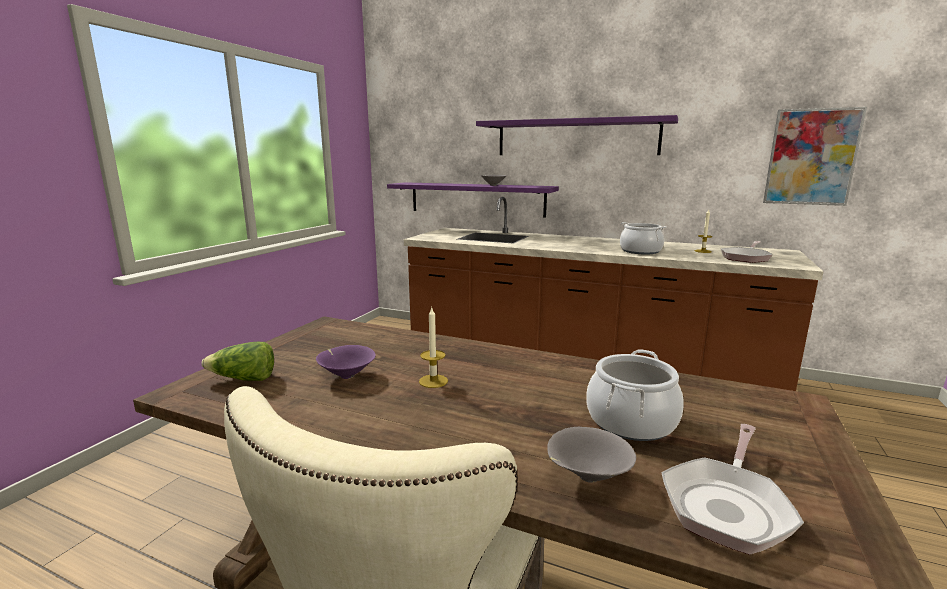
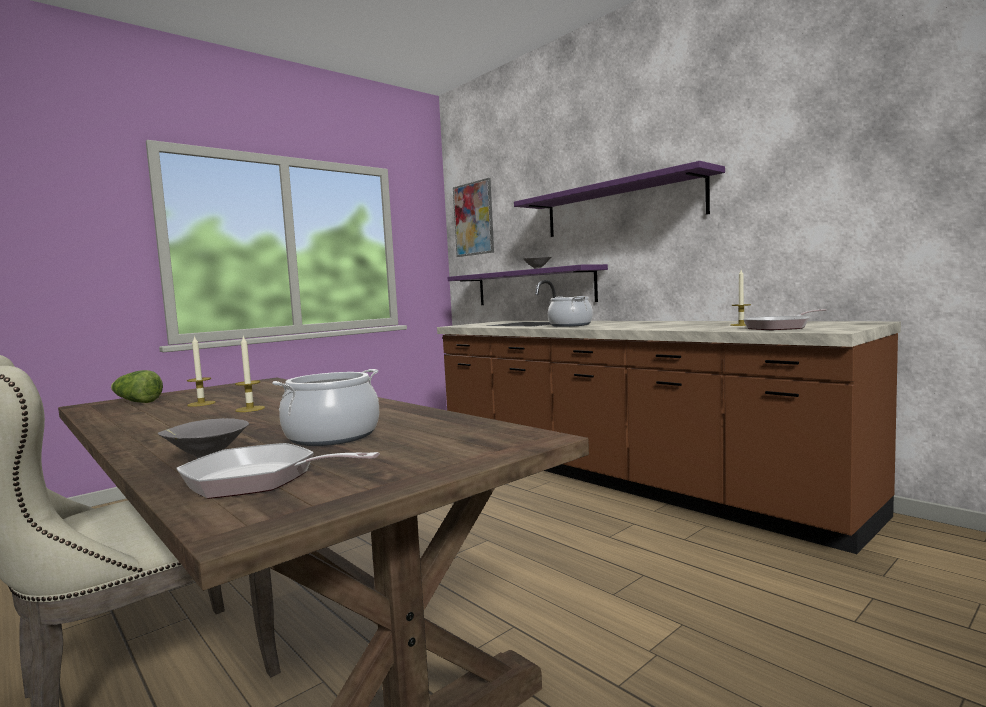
camera: 25 degrees right, 10 degrees down
purple bowl [316,345,376,379] -> candle [187,335,216,407]
cooking pot [620,222,667,255] -> cooking pot moved to [548,296,593,327]
frying pan [662,424,804,555] -> frying pan turned 45 degrees clockwise [176,443,380,499]
picture [763,107,867,206] -> picture moved to [453,178,494,257]

